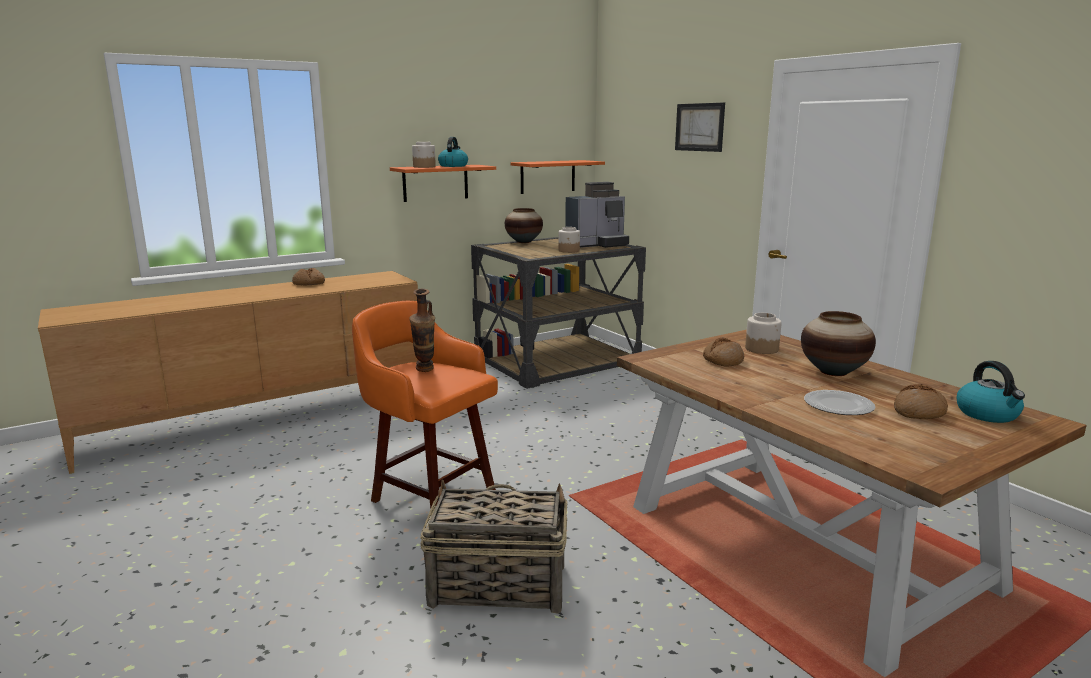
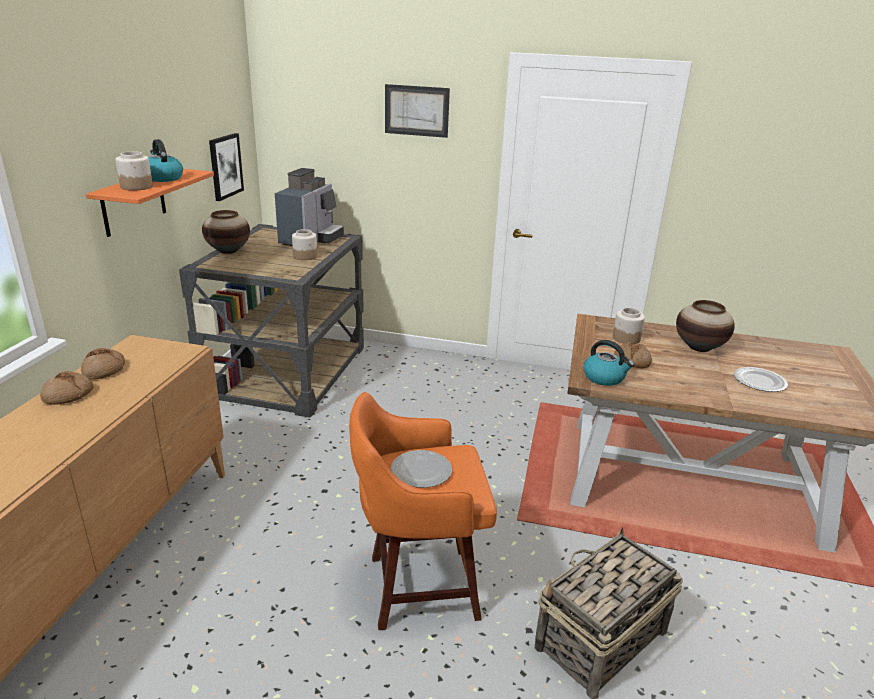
camera: 45 degrees left, 10 degrees up
vase [409,289,435,372] -> plate [391,450,452,488]
orange shelf [510,160,605,194] -> picture [209,133,244,201]
bread [894,384,948,419] -> bread moved to [81,348,125,380]
kettle [957,361,1025,423] -> kettle moved to [584,340,634,386]

